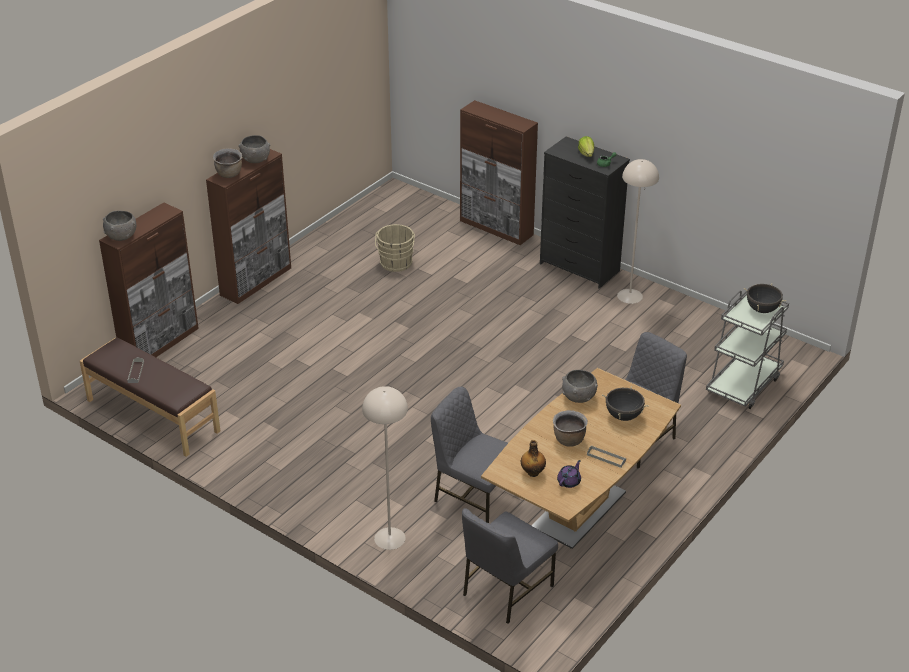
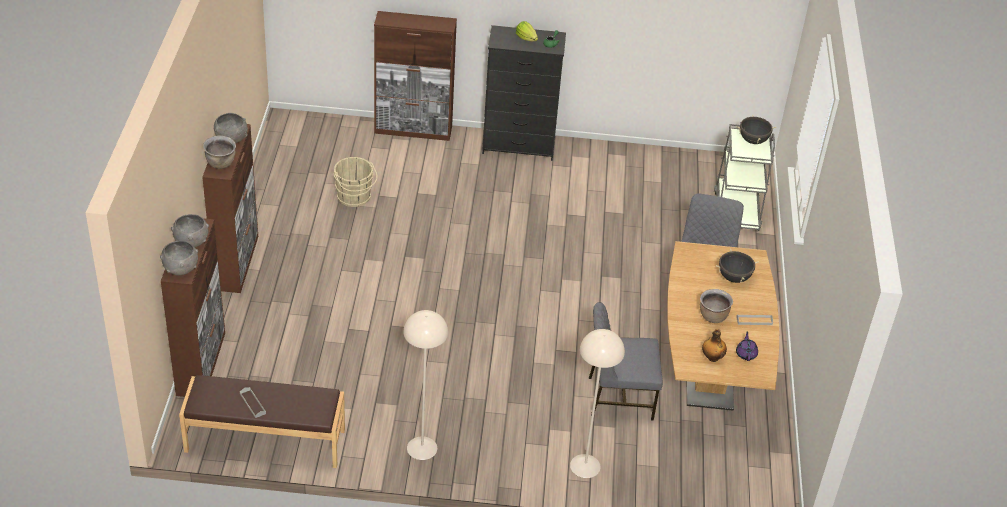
camera: 35 degrees left, 5 degrees up
grey chair [462,508,558,624] -> none
grey bowl [562,370,598,403] -> grey bowl moved to [171,214,209,247]
beige floor lamp [617,159,659,304] -> beige floor lamp moved to [403,310,448,460]

